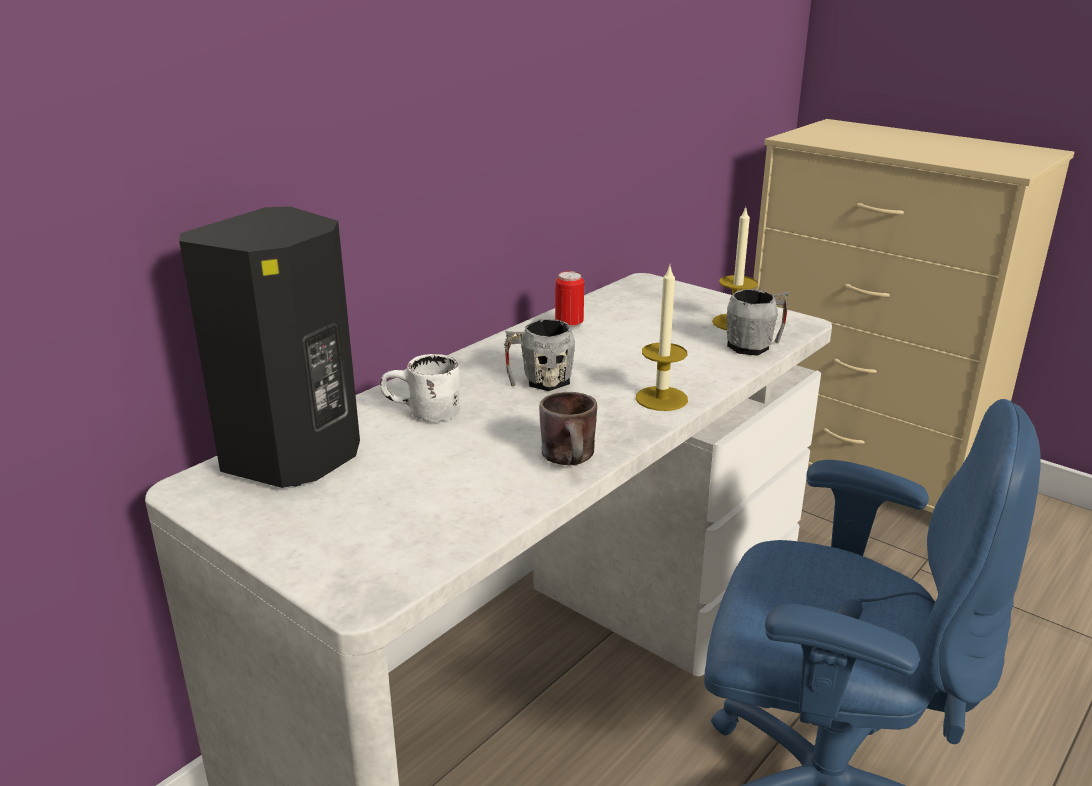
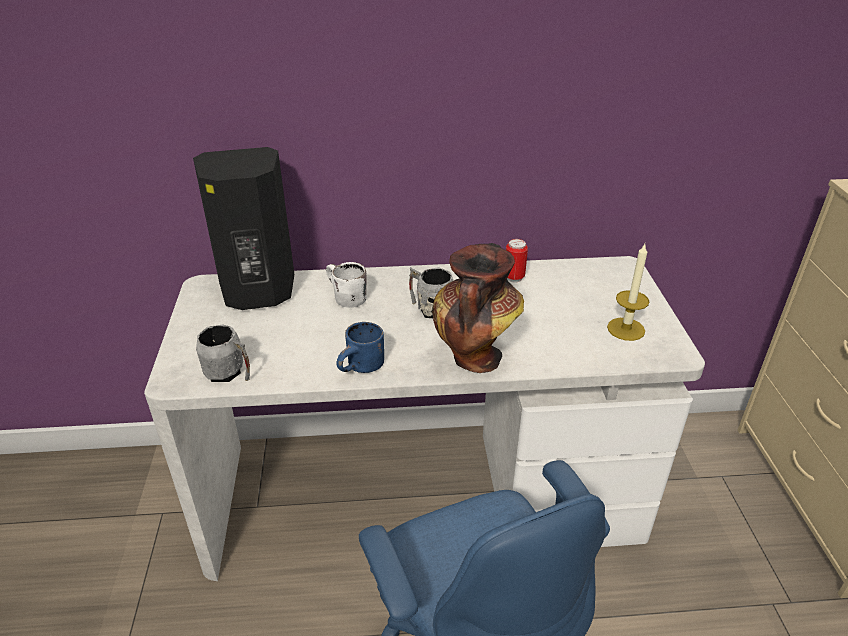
camera: 45 degrees right, 10 degrees up
brown mug [539,392,597,465] -> blue mug [336,322,384,373]
candle [636,265,688,411] -> vase [433,243,524,373]
grey mug [726,289,790,356] -> grey mug moved to [196,324,250,382]

